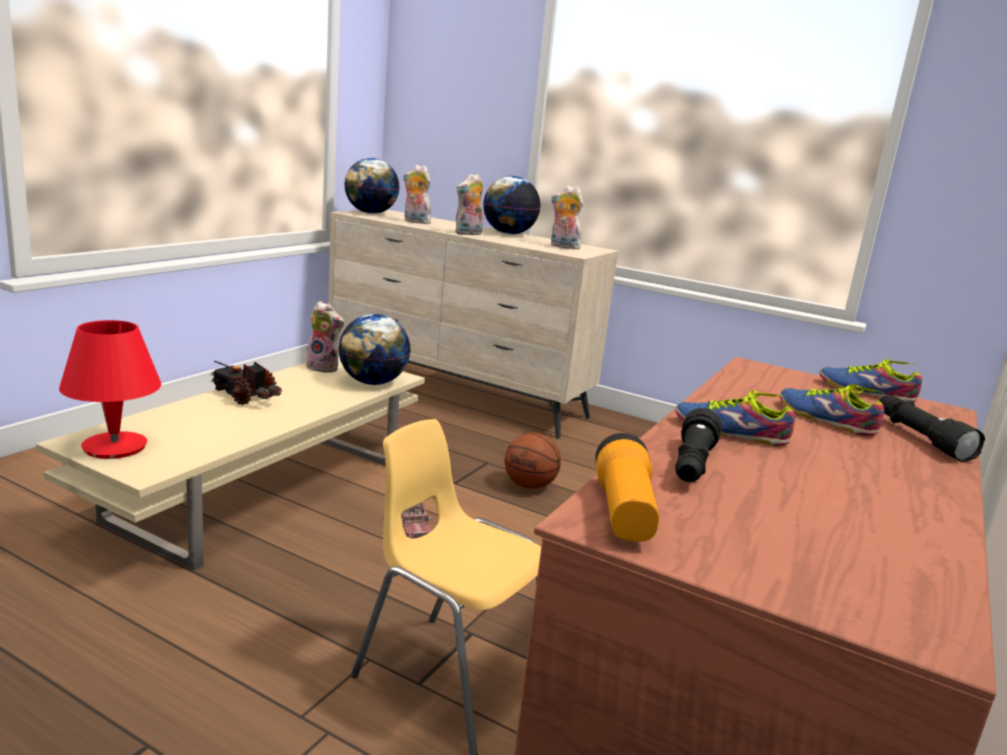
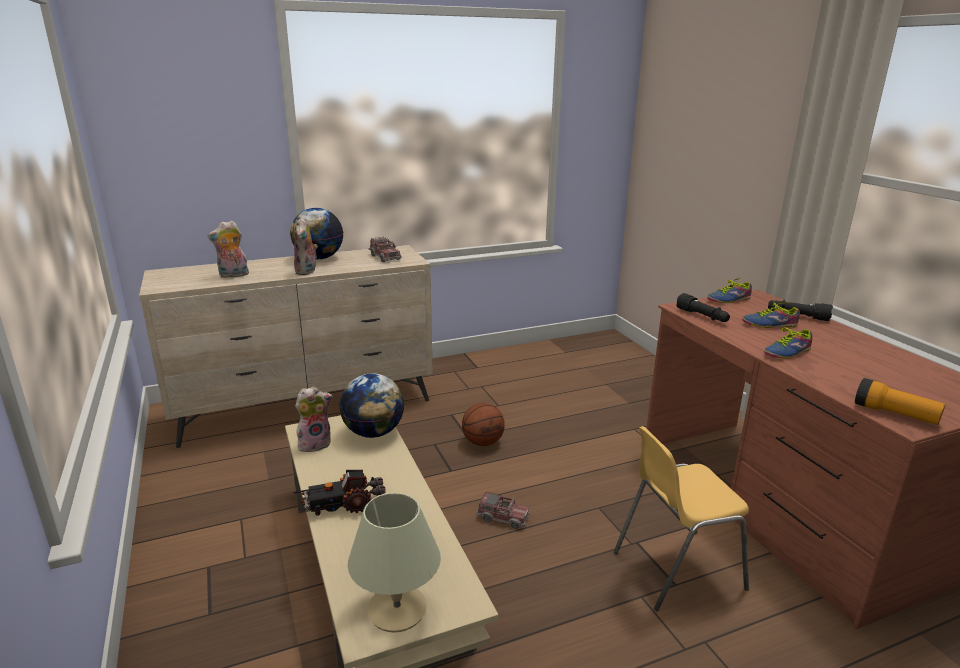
camera: 50 degrees left, 5 degrees up
red table lamp [59,320,161,459] -> beige table lamp [348,493,441,633]
globe [344,158,400,214] -> none
plush toy [551,185,583,249] -> toy truck [369,237,401,262]
black flashlight [675,408,722,482] -> black flashlight moved to [676,293,730,322]

